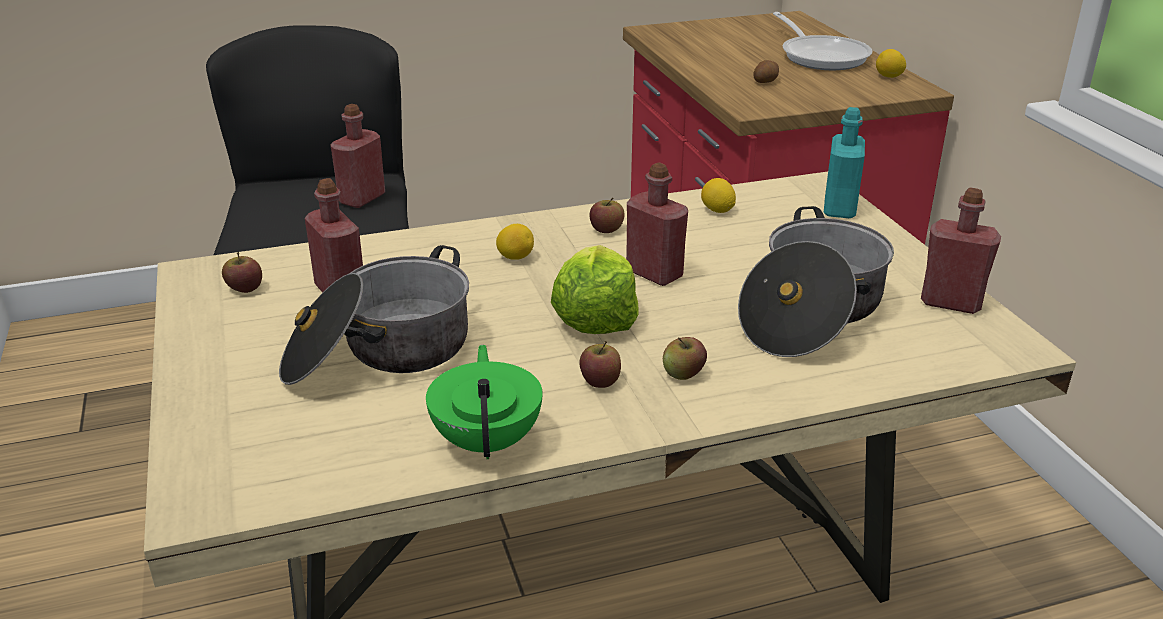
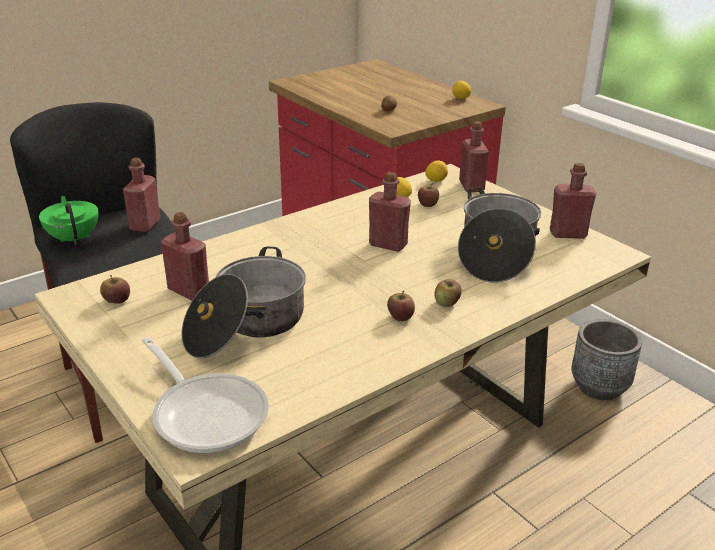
camera: 20 degrees left, 0 degrees up
green teapot [426,345,542,459] -> green teapot moved to [39,196,98,245]
lemon [496,224,534,260] -> lemon moved to [425,161,448,182]
lettuce [551,245,639,334] -> none
apple [590,198,625,233] -> apple moved to [418,183,439,207]
frying pan [773,12,872,70] -> frying pan moved to [142,337,269,453]
turquoise bottle [824,107,865,218] -> red bottle [459,122,489,192]
none -> grey planter [571,319,642,400]

